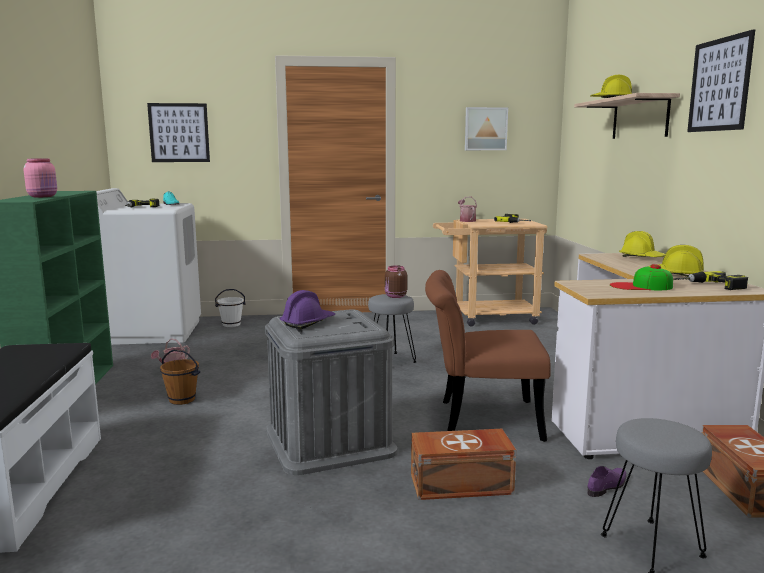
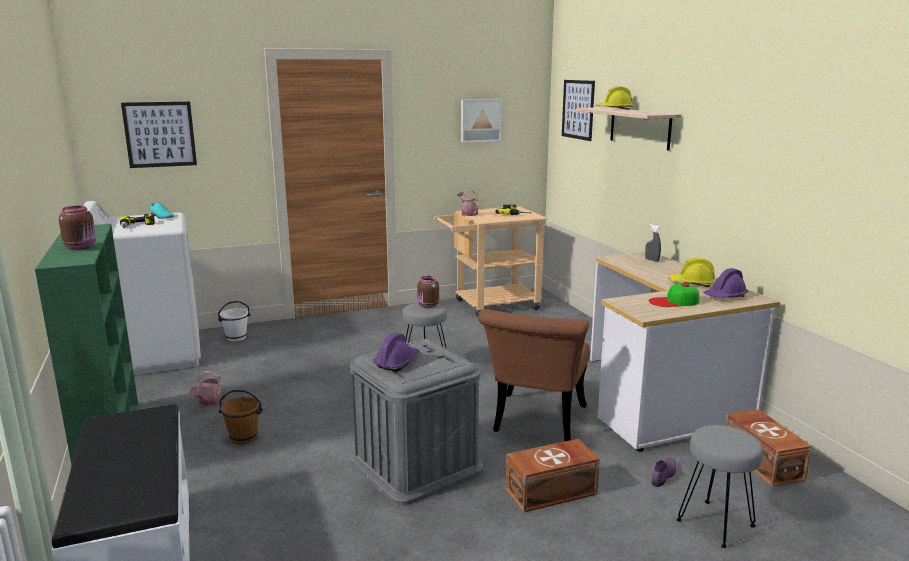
camera: 15 degrees left, 5 degrees up
pink jar [24,159,57,197] -> brown jar [59,206,96,250]
brown chair [425,270,551,442] -> brown chair turned 60 degrees counterclockwise [478,309,590,441]
yellow hard hat [619,231,665,257] -> grey spray bottle [645,224,661,262]
power drill [673,271,748,290] -> purple hard hat [703,268,748,298]
picture [687,29,755,132] -> picture moved to [562,80,595,141]

